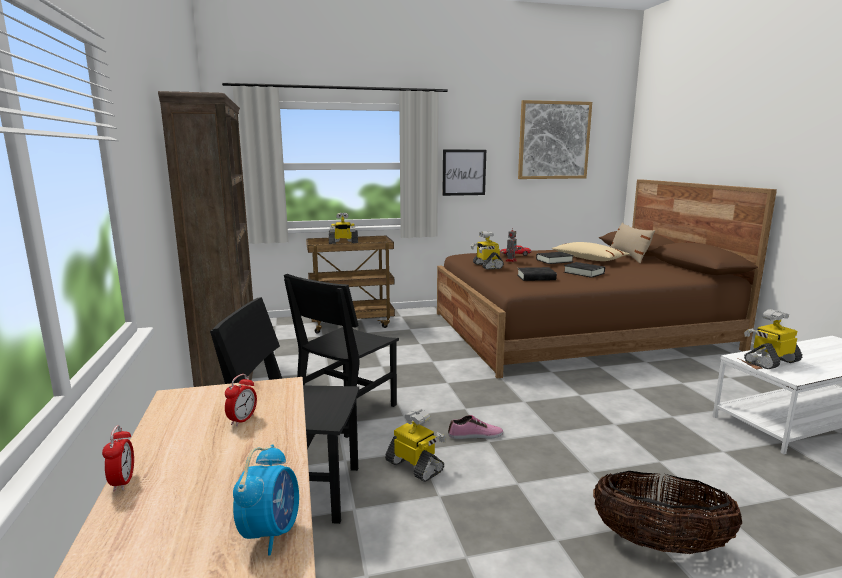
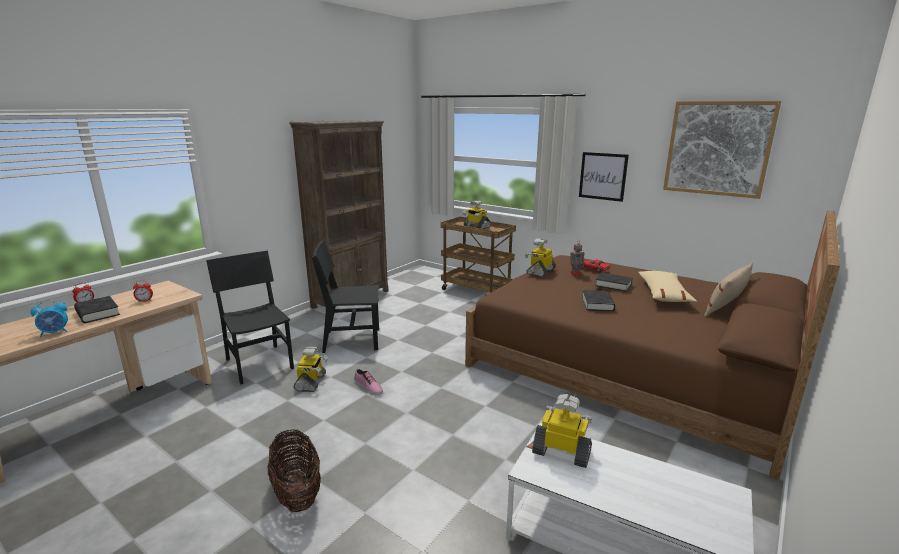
camera: 50 degrees right, 5 degrees up
black book [518,267,557,281] -> black book moved to [74,296,120,323]

